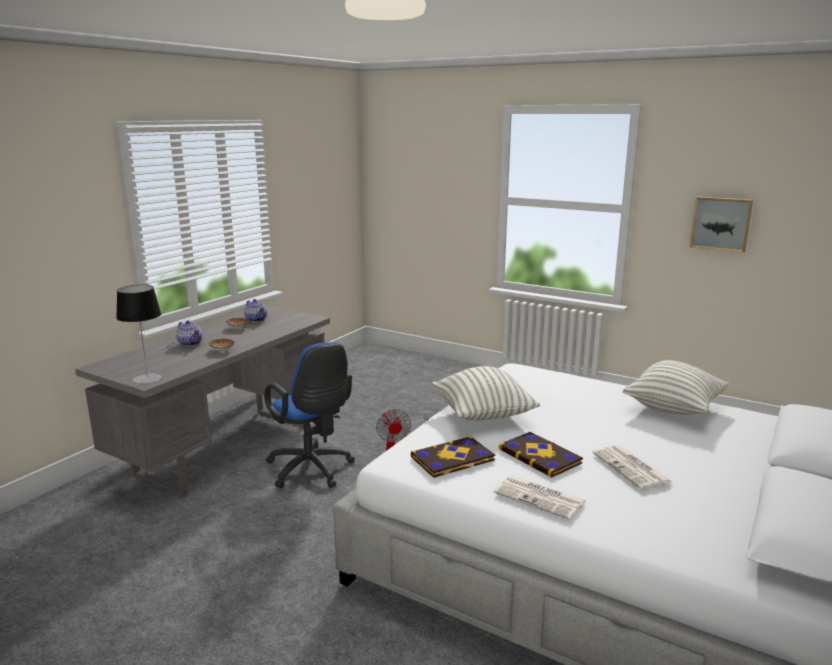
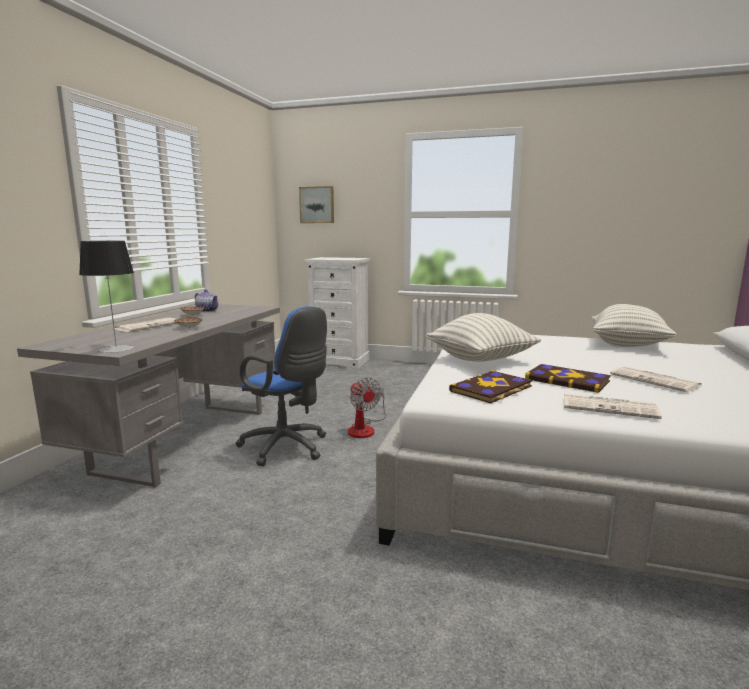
camera: 15 degrees left, 5 degrees down
teapot [176,320,202,346] -> newspaper [114,318,176,332]
picture [690,196,753,253] -> picture moved to [299,186,334,223]
none -> white dresser [305,257,370,369]

